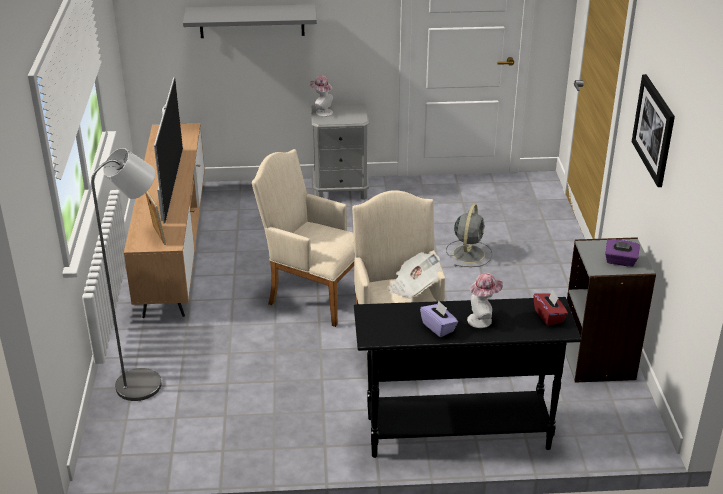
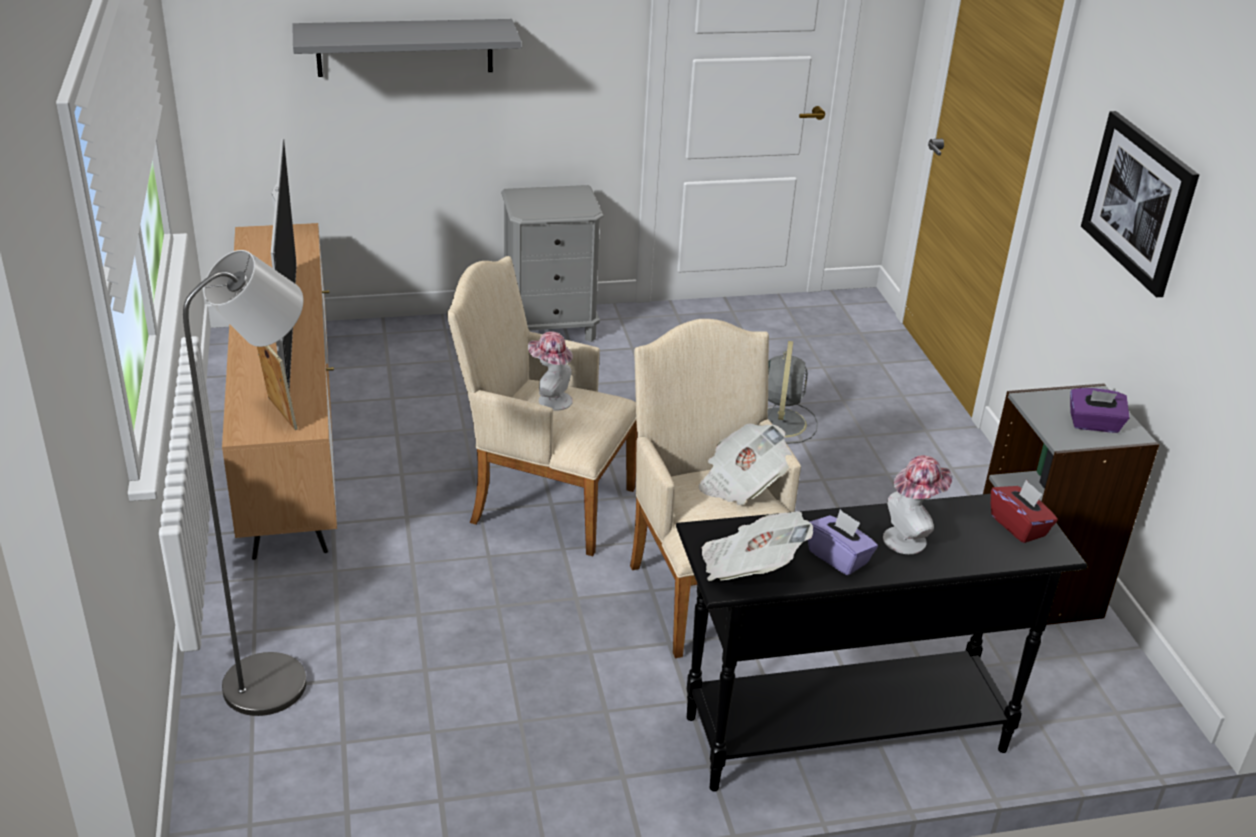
camera: 10 degrees left, 0 degrees up
hat [310,75,333,117] -> hat moved to [528,331,573,411]
none -> newspaper [702,511,813,581]

